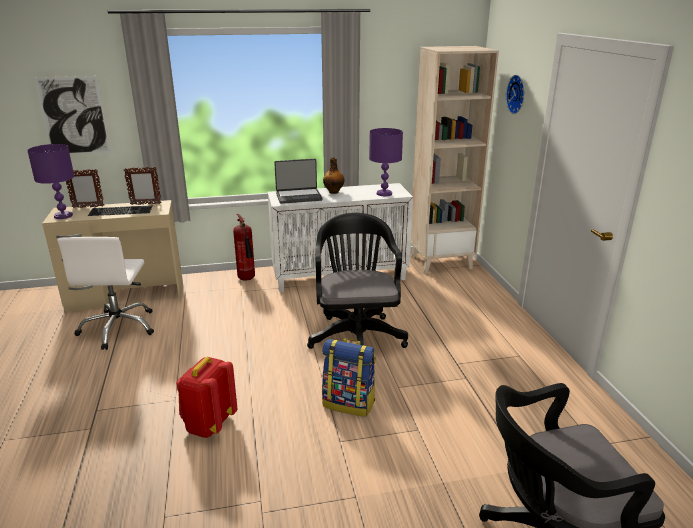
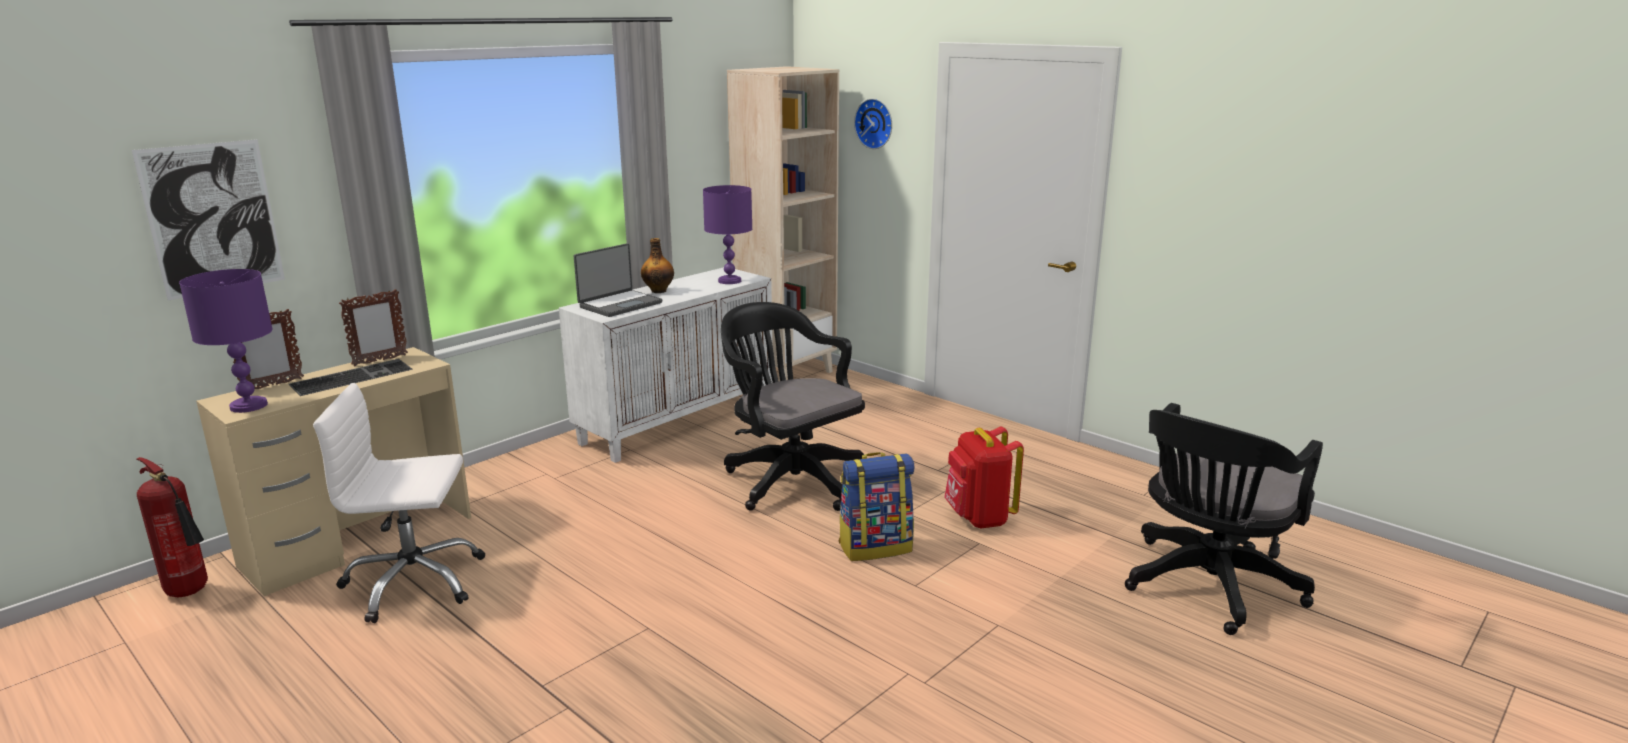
camera: 35 degrees left, 5 degrees down
white office chair [57,237,154,350] -> white office chair turned 120 degrees clockwise [313,383,485,623]
red backpack [176,357,237,438] -> red backpack moved to [944,426,1024,528]
fire extinguisher [233,214,255,281] -> fire extinguisher moved to [136,457,208,597]

